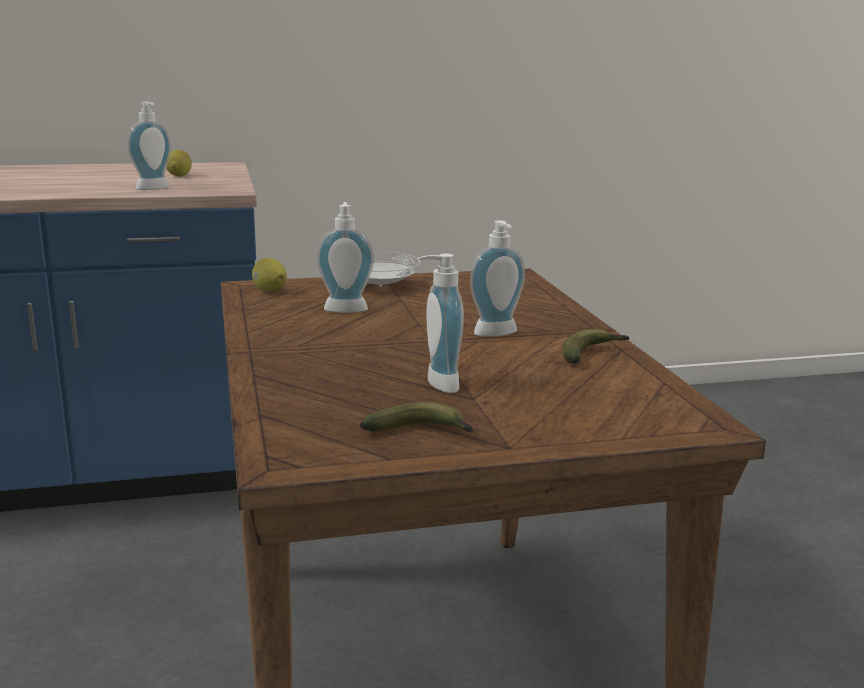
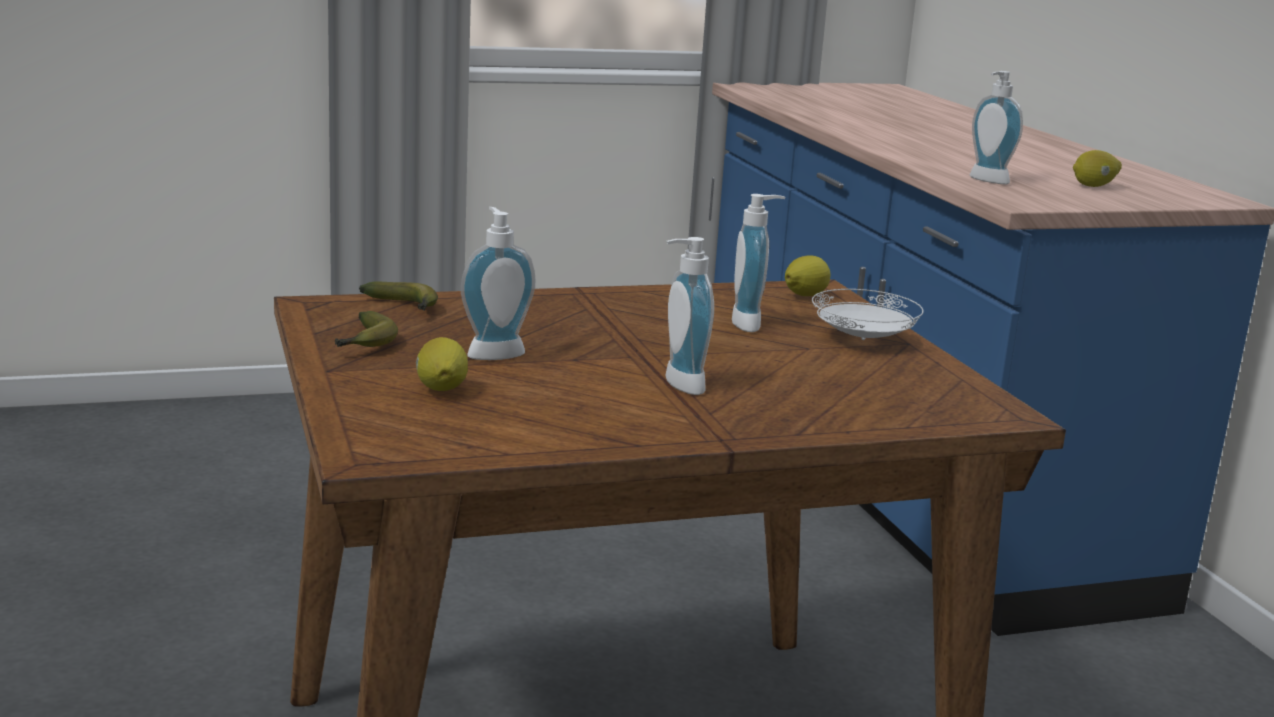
camera: 85 degrees right, 0 degrees up
banana [562,329,629,363] -> banana moved to [359,281,438,311]
none -> lemon [416,337,468,391]

